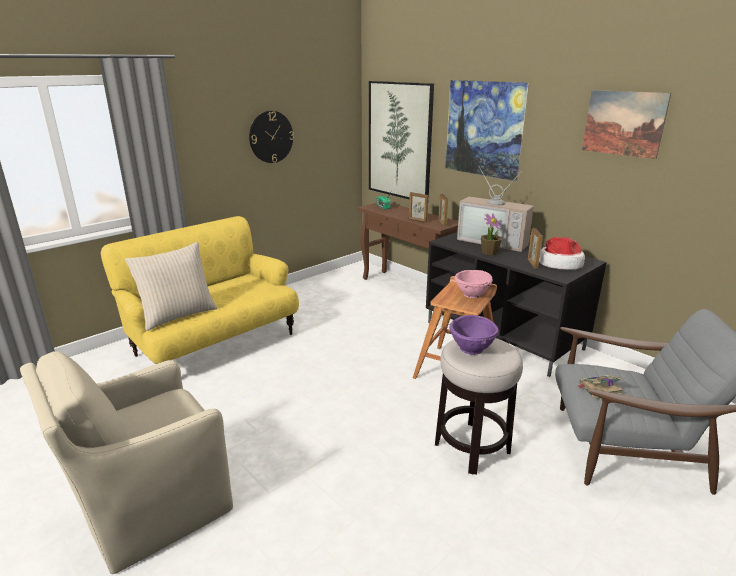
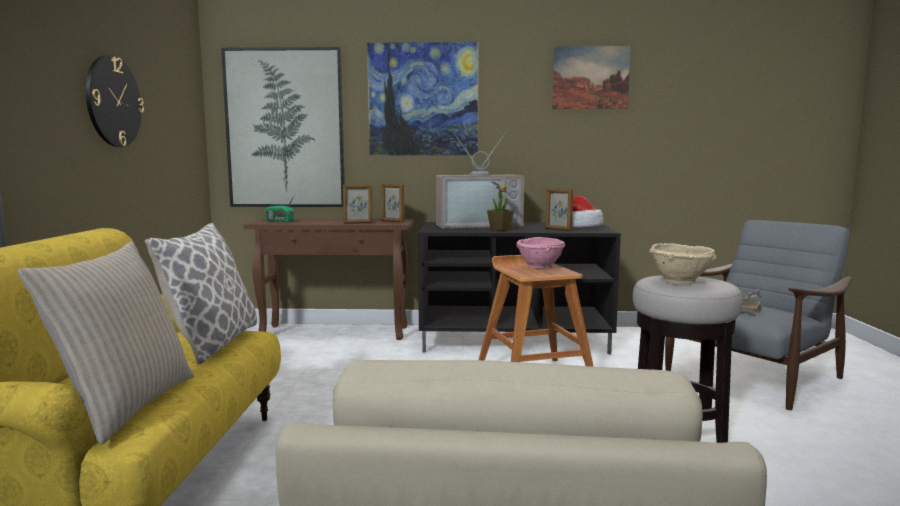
camera: 45 degrees left, 15 degrees down
purple bowl [449,315,499,355] -> beige bowl [649,243,717,284]
none -> pillow [145,223,257,364]

